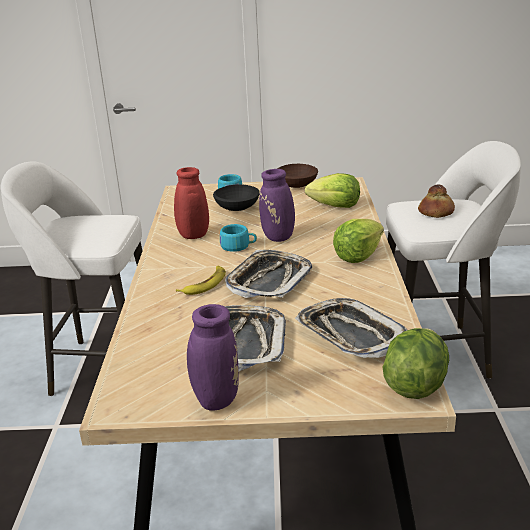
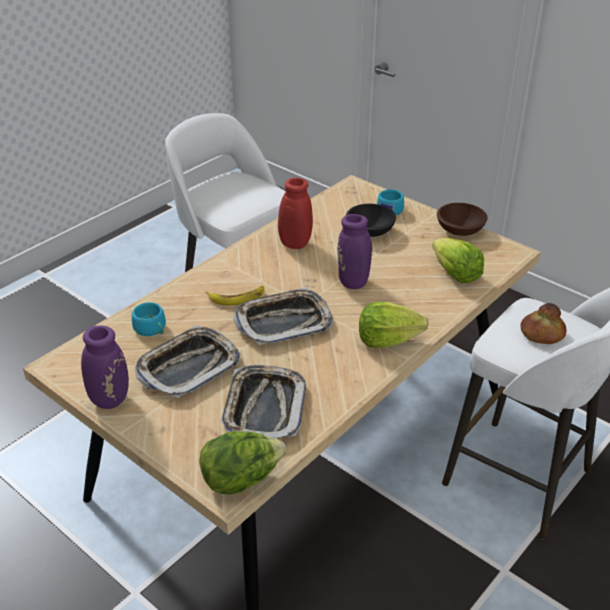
camera: 40 degrees right, 10 degrees up
turquoise cup [220,224,257,252] -> turquoise cup moved to [132,302,166,336]

